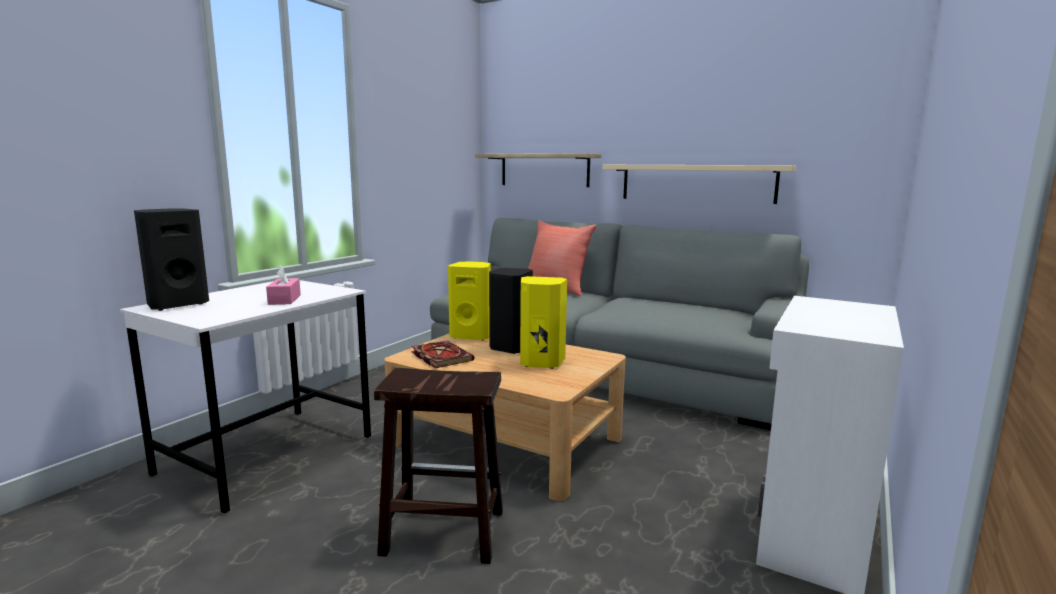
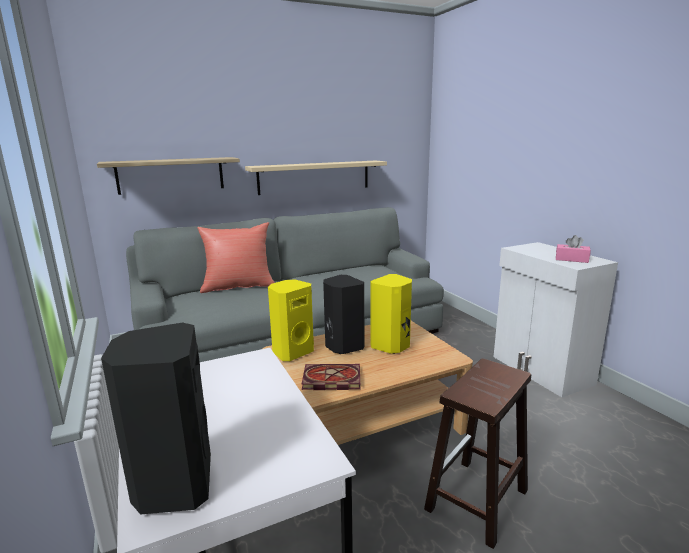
camera: 55 degrees left, 5 degrees up
pink tissue box [266,265,301,305] -> pink tissue box moved to [556,235,591,263]

